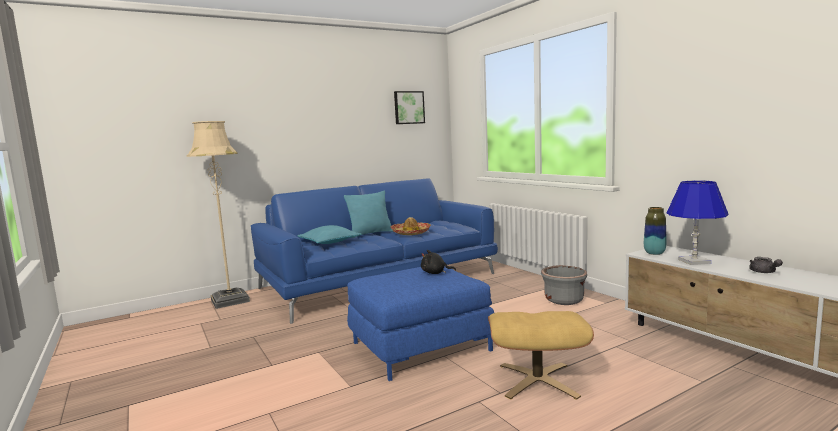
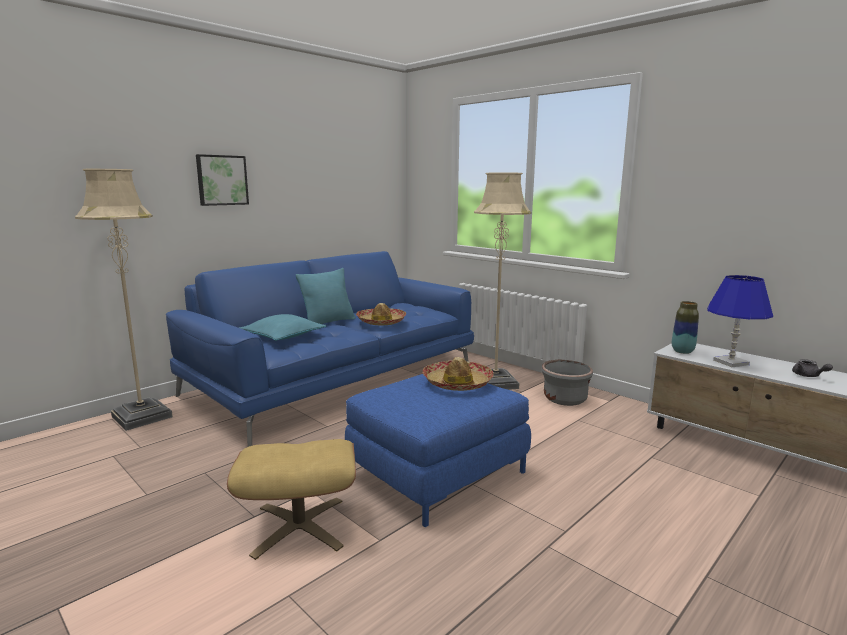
camera: 15 degrees left, 5 degrees up
picture [394,91,425,124] -> picture moved to [196,154,249,206]
black plush toy [421,250,456,274] -> hat [423,357,494,391]
beige ottoman [488,311,594,400] -> beige ottoman moved to [227,439,356,560]
none -> beige floor lamp [474,172,531,390]

